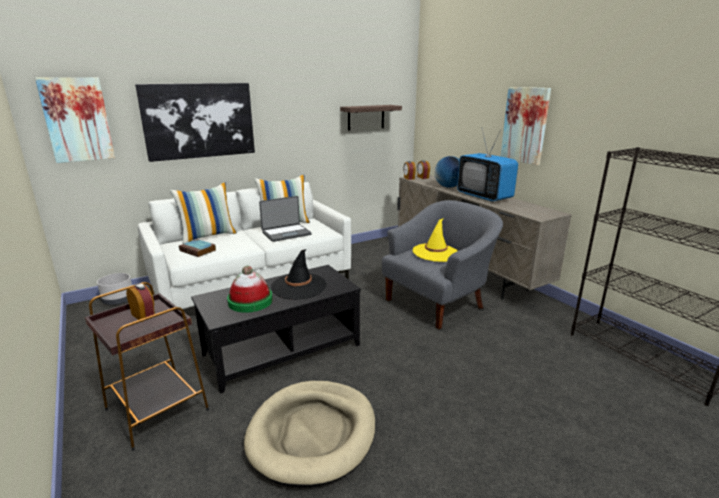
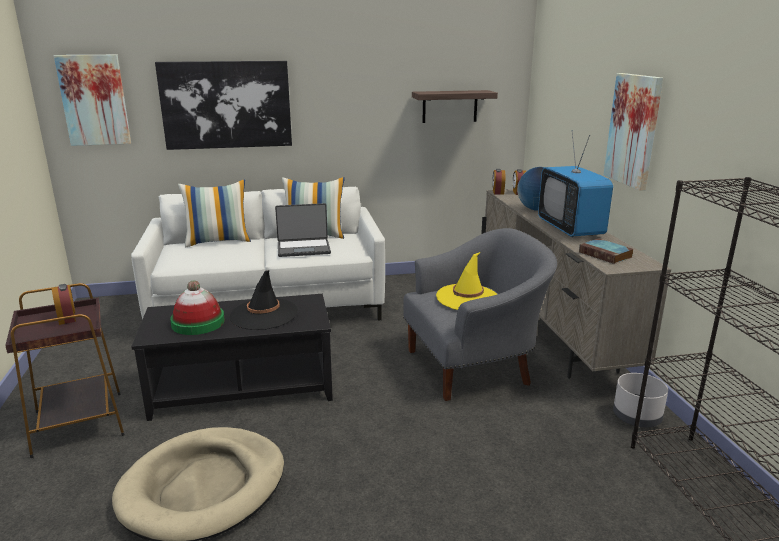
camera: 20 degrees right, 0 degrees up
grey planter [97,273,132,305] -> grey planter moved to [613,373,668,427]
book [179,239,216,257] -> book moved to [579,238,633,264]

